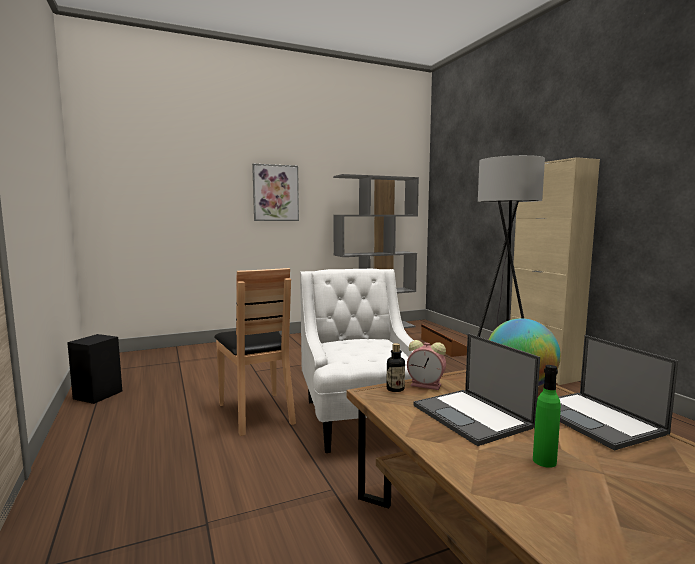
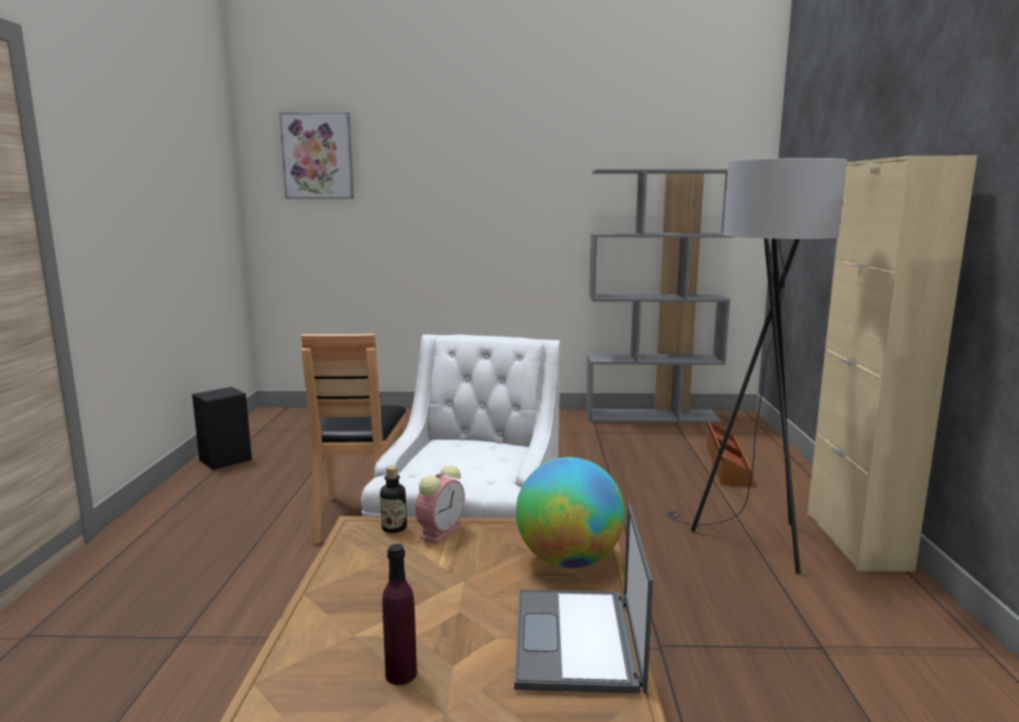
camera: 25 degrees right, 5 degrees up
picture [252,164,299,221] -> picture moved to [279,112,354,199]
alarm clock [407,340,446,390] -> alarm clock turned 105 degrees counterclockwise [415,465,465,544]
laptop [413,333,540,446] -> none
green bottle [533,365,561,468] -> purple bottle [382,544,417,685]

